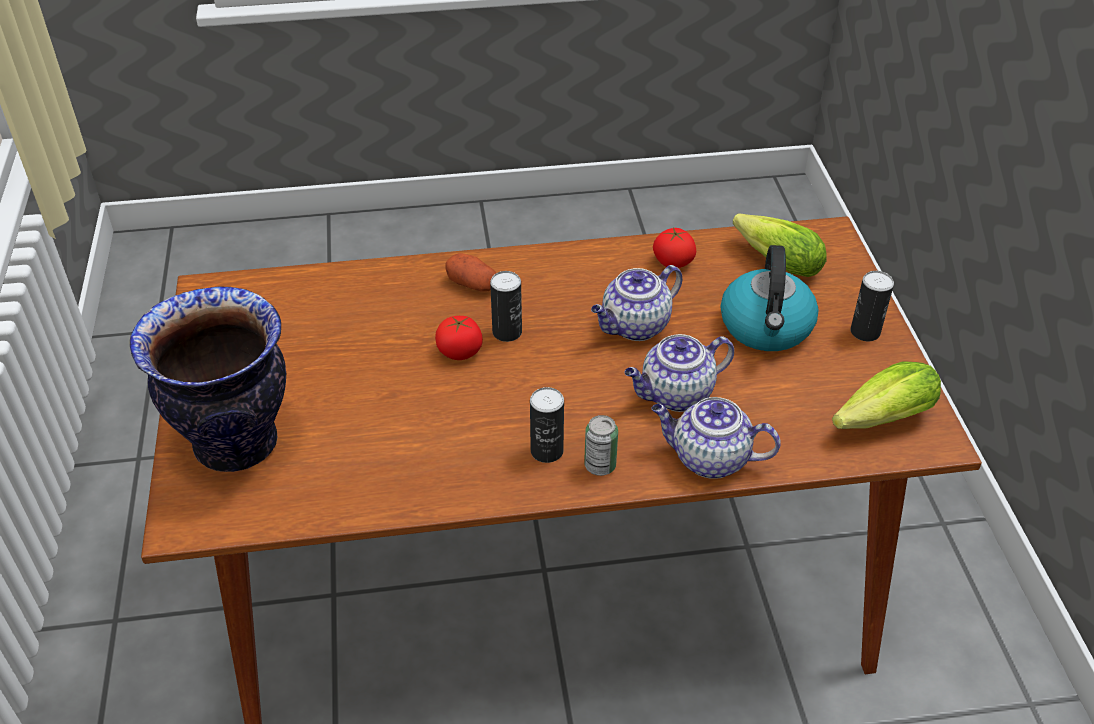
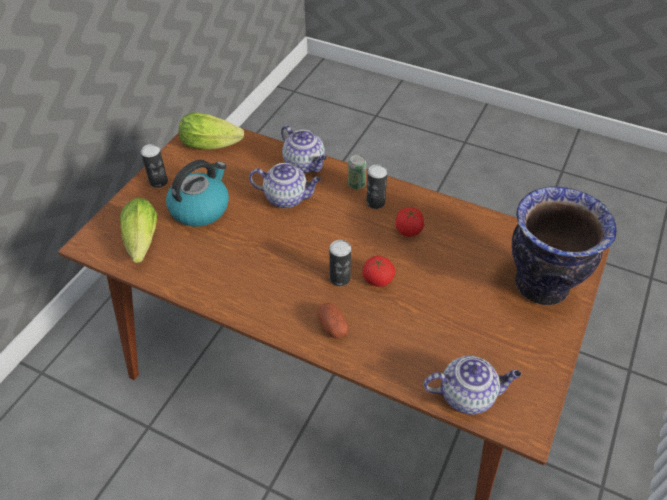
camera: 145 degrees left, 5 degrees up
teapot [591,265,682,341] -> teapot moved to [424,356,521,415]
tomato [653,227,696,268] -> tomato moved to [396,207,424,237]

